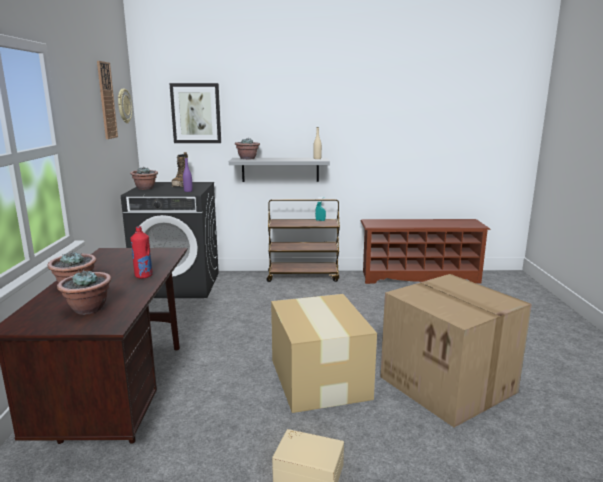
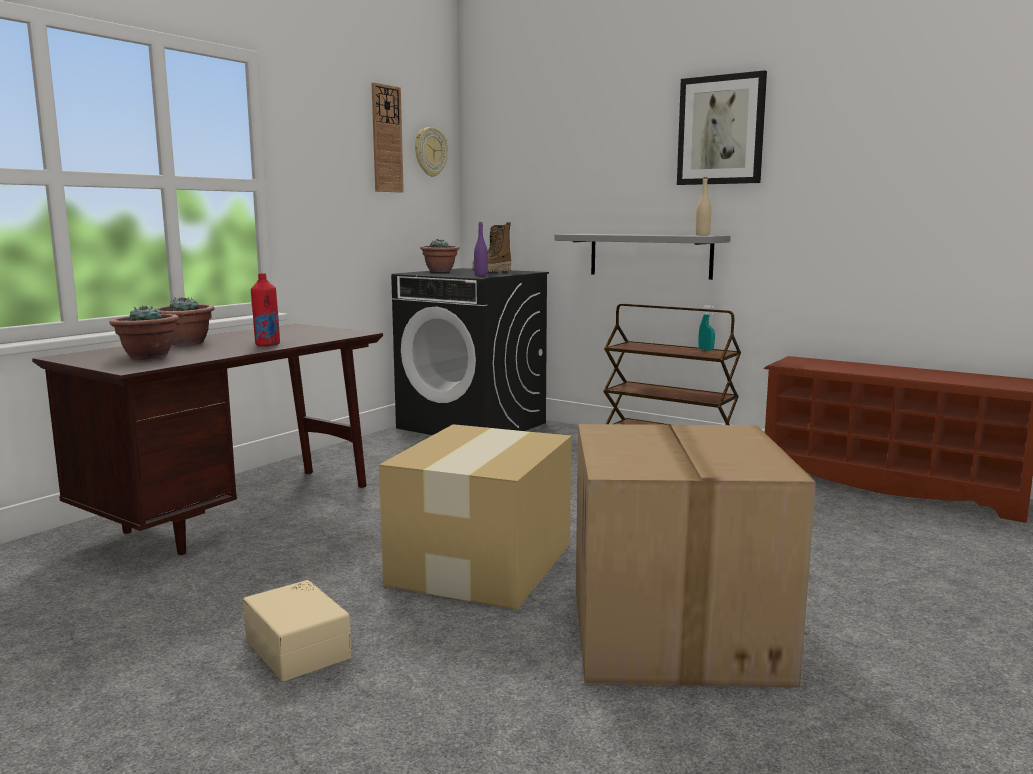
camera: 35 degrees right, 5 degrees down
picture [169,83,221,143] -> picture moved to [677,70,767,185]
potted plant [235,138,260,160] -> none

